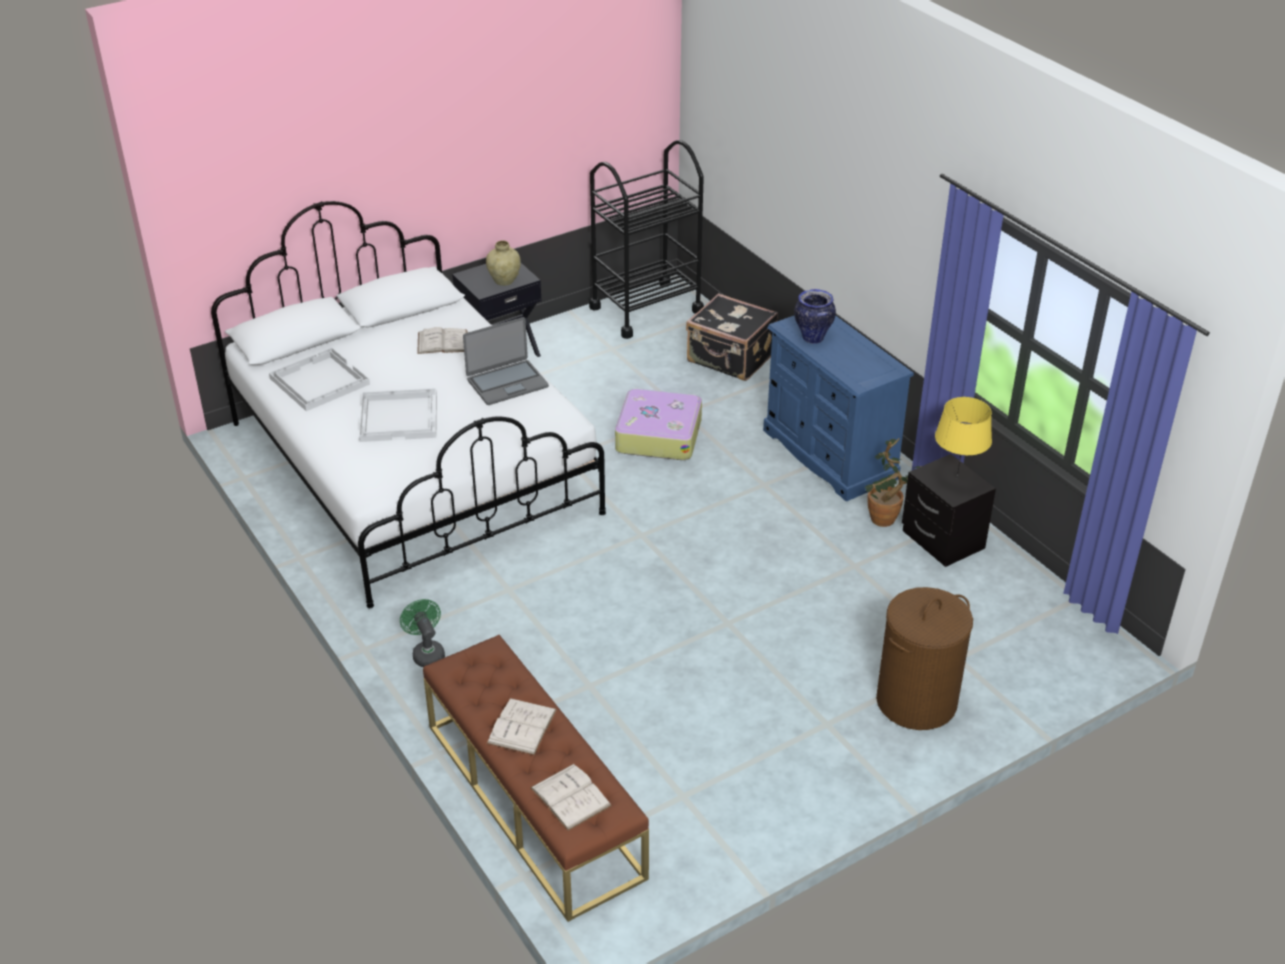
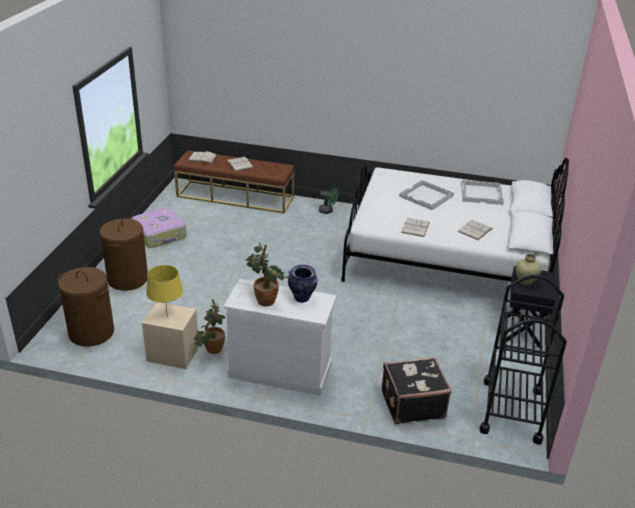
camera: 135 degrees right, 5 degrees down
laptop [463,317,549,405] -> white book [401,218,430,237]
suitcase [615,388,702,460] -> suitcase moved to [131,207,187,248]
blue dresser [763,315,914,502] -> white dresser [224,279,337,396]
black nightstand [902,454,996,567] -> beige nightstand [142,302,198,369]
none -> brown laundry basket [58,267,114,347]
none -> potted plant [246,242,289,307]

